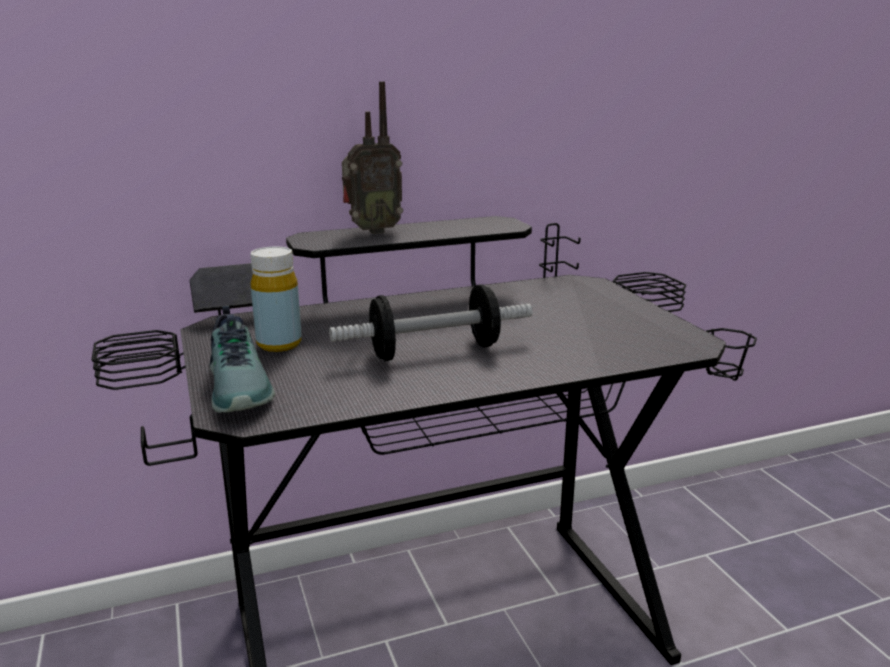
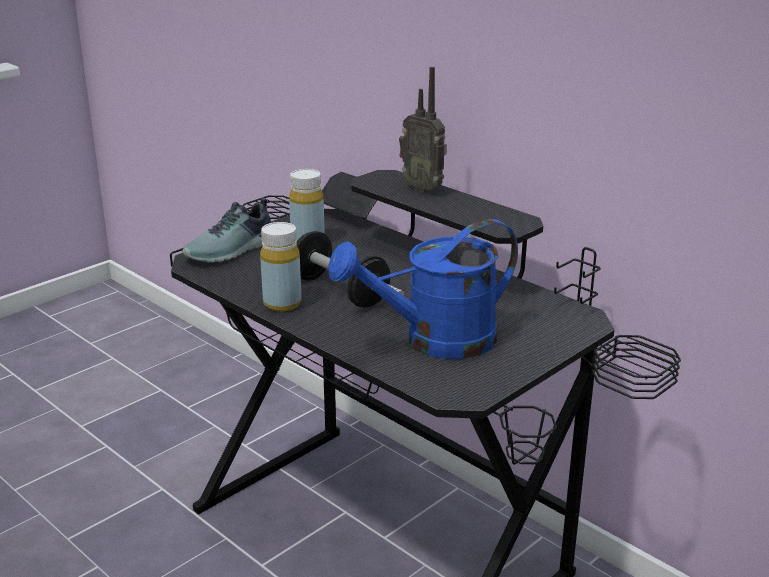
camera: 65 degrees right, 5 degrees up
none -> yellow bottle [260,222,301,312]
none -> blue watering can [328,219,518,359]

